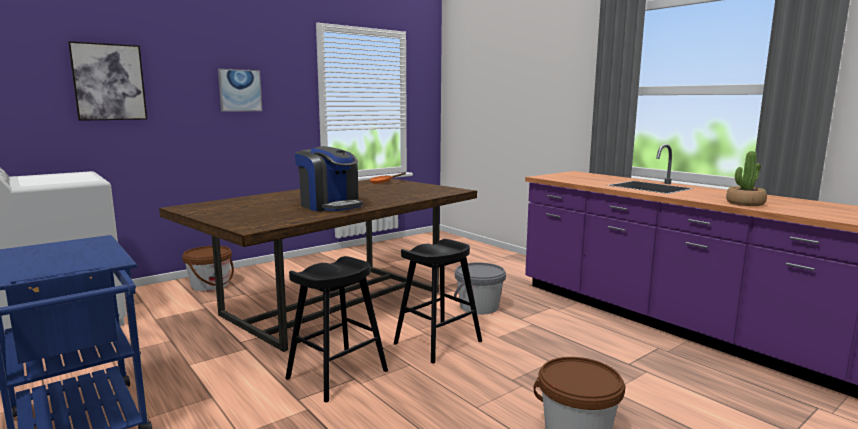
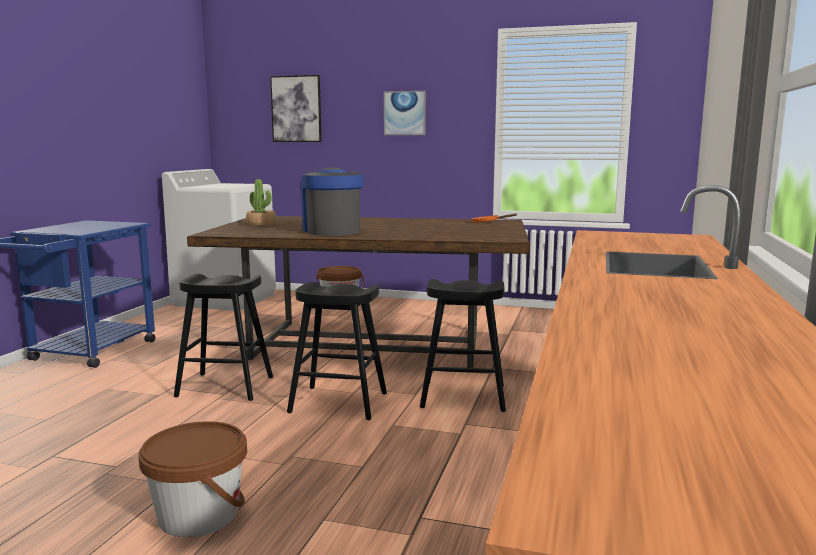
camera: 55 degrees right, 0 degrees up
coffee machine [294,146,363,212] -> coffee machine turned 150 degrees clockwise [301,167,364,236]
grey bucket [454,262,506,315] -> black stool [420,279,506,412]
potted plant [726,151,767,206] -> potted plant moved to [246,179,277,226]

